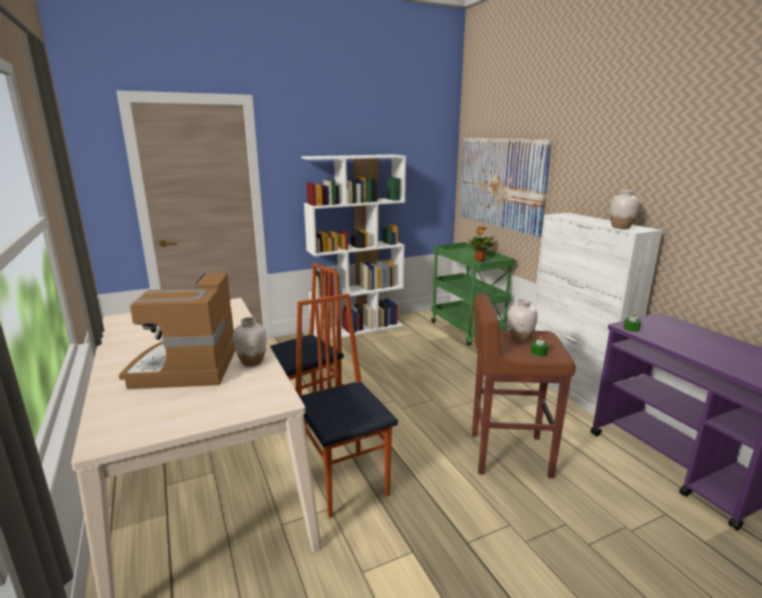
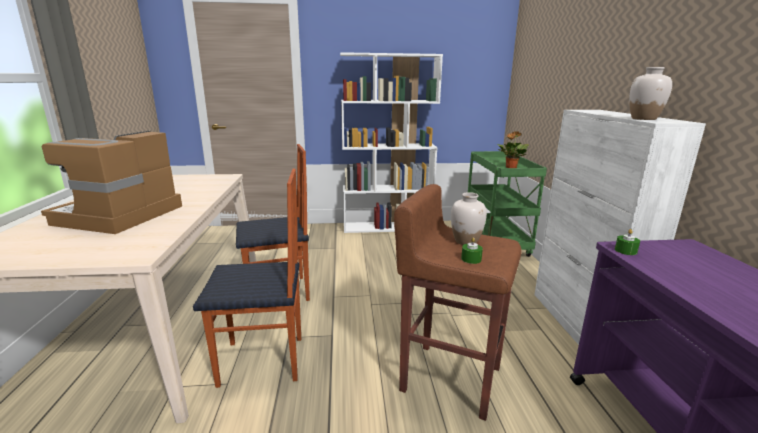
camera: 20 degrees right, 0 degrees up
white vase [233,317,267,367] -> none
chair [296,294,398,518] -> chair turned 90 degrees clockwise [193,169,301,388]
picture [459,138,553,237] -> none

